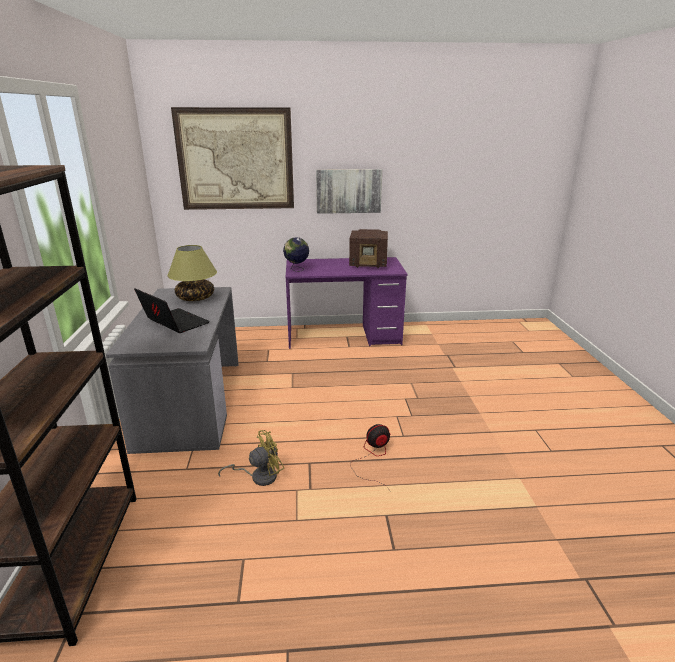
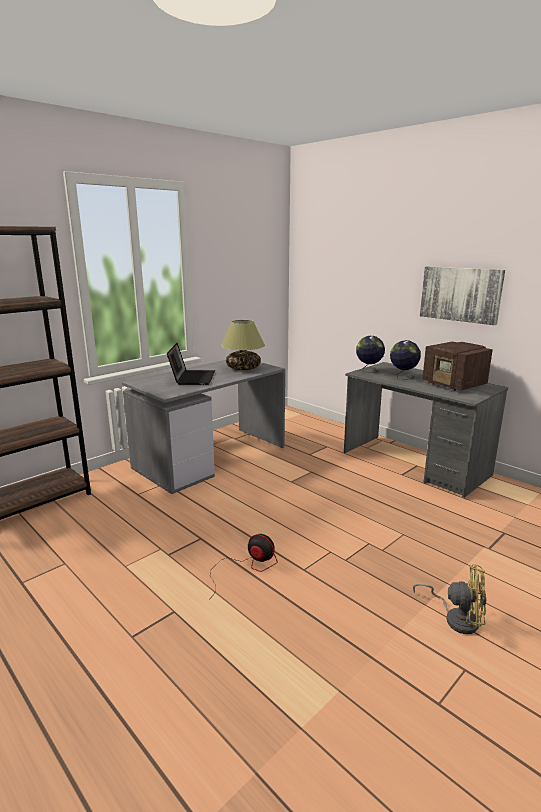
camera: 50 degrees right, 5 degrees down
picture [171,107,294,210] -> none
yellow fan [218,430,284,486] -> yellow fan moved to [413,564,486,634]
purple desk [286,257,408,349] -> grey desk [344,362,508,498]
none -> globe [390,340,421,379]

